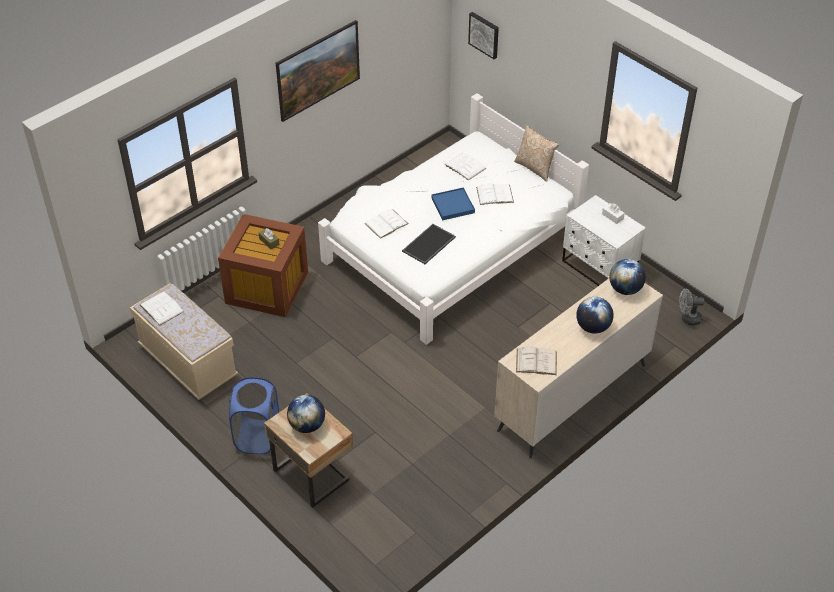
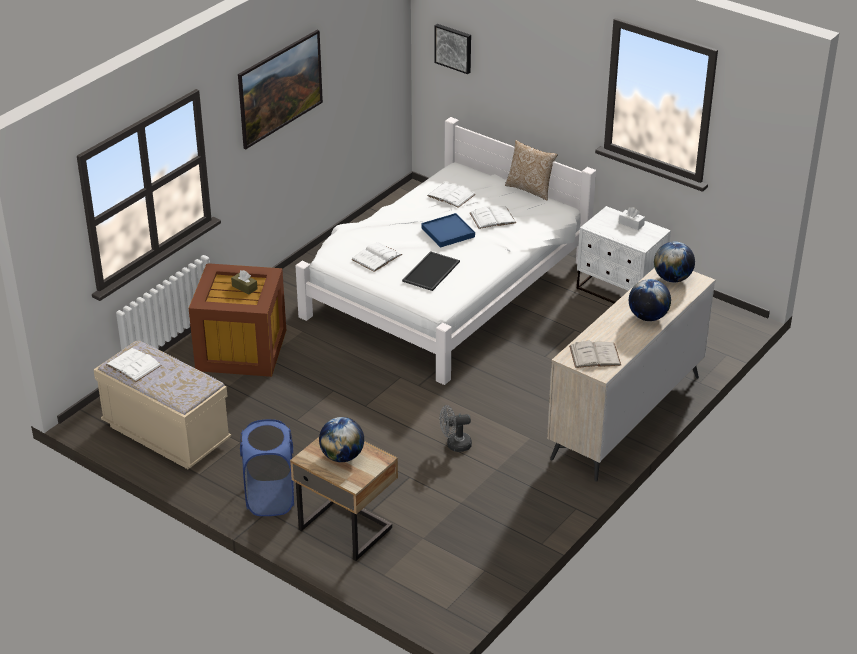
camera: 10 degrees left, 10 degrees down
grey fan [679,289,705,326] -> grey fan moved to [440,405,472,452]

